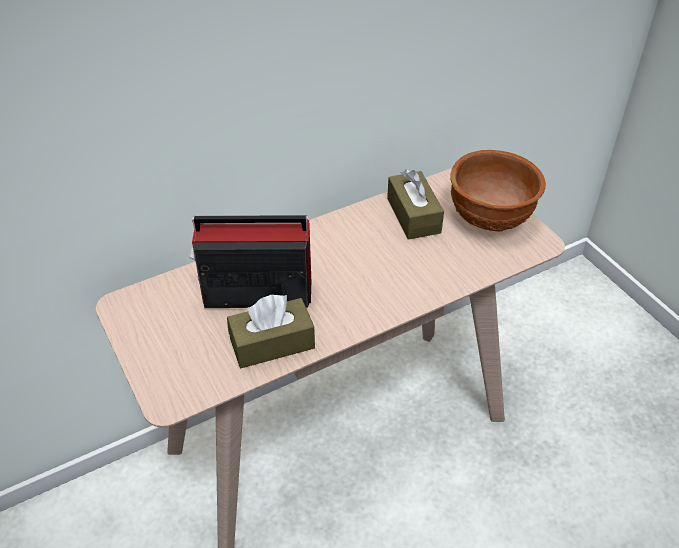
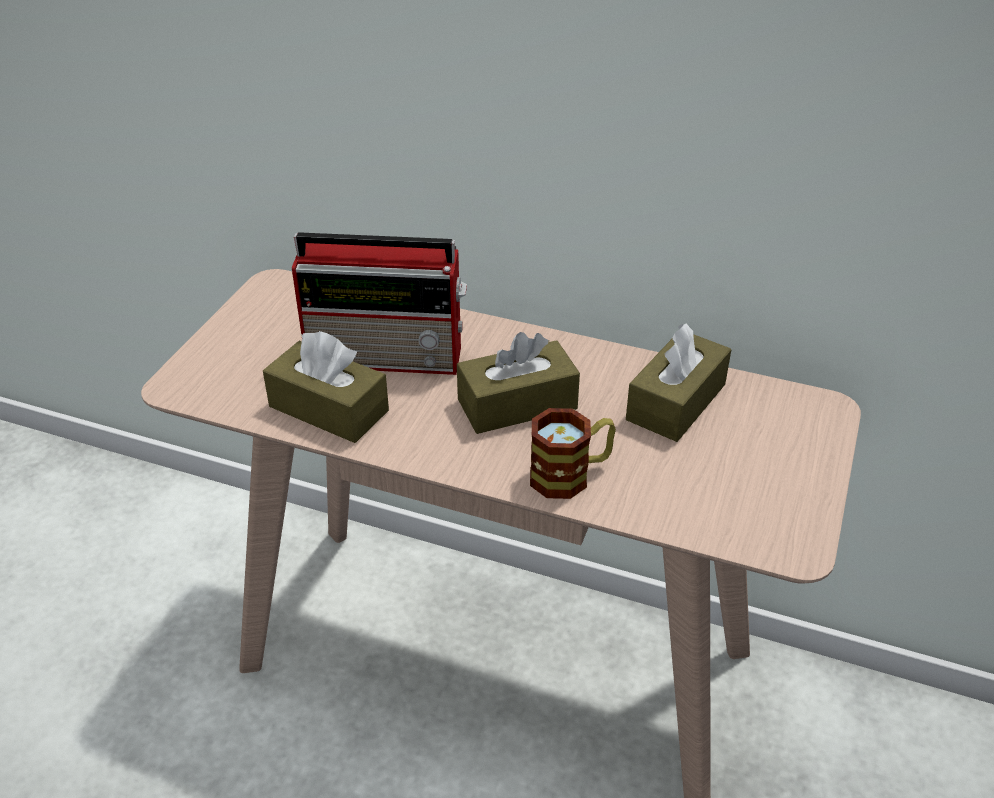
camera: 50 degrees right, 5 degrees down
radio [190,215,311,308] -> radio turned 135 degrees clockwise [292,232,467,375]
brown bowl [450,150,546,232] -> none
none -> brown tissue box [457,332,580,434]
none -> mug [530,408,616,499]

